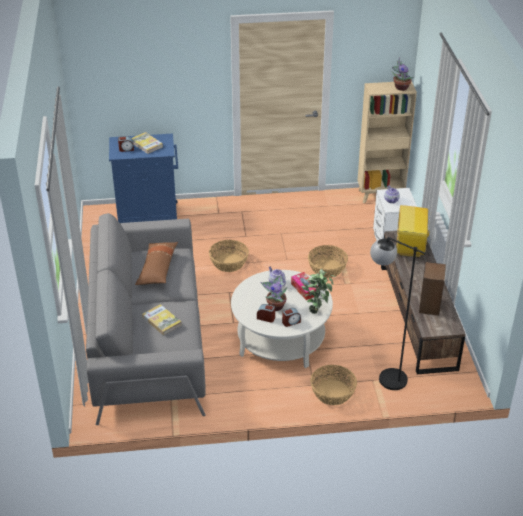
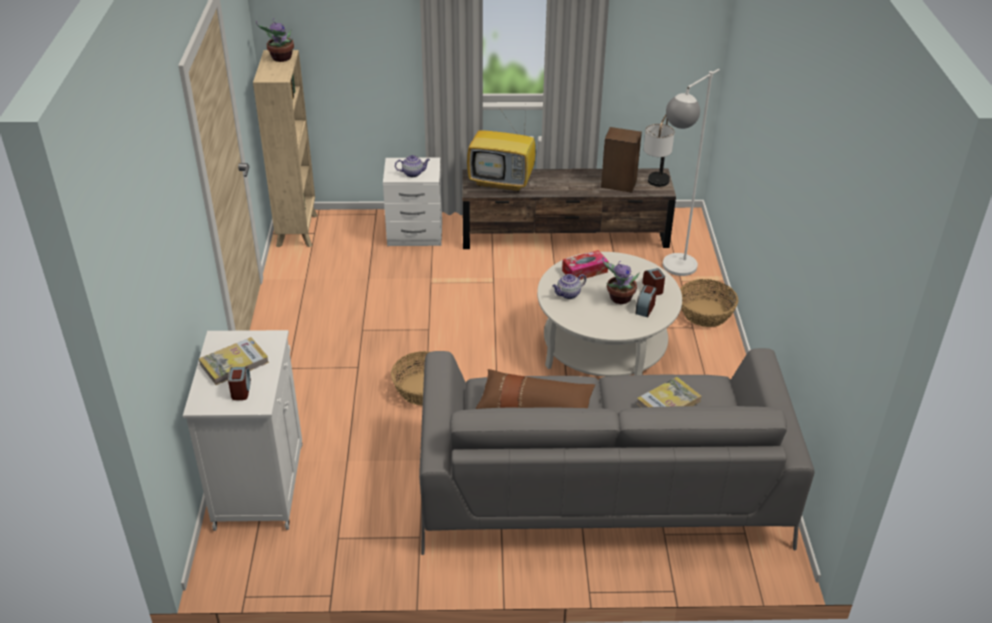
camera: 85 degrees left, 0 degrees up
blue cabinet [109,134,178,223] -> white cabinet [183,330,303,531]
potted plant [301,269,335,314] -> none
basket [308,245,348,278] -> none
black floor lamp [370,237,426,390] -> white floor lamp [663,69,720,276]
none -> table lamp [644,115,675,187]

